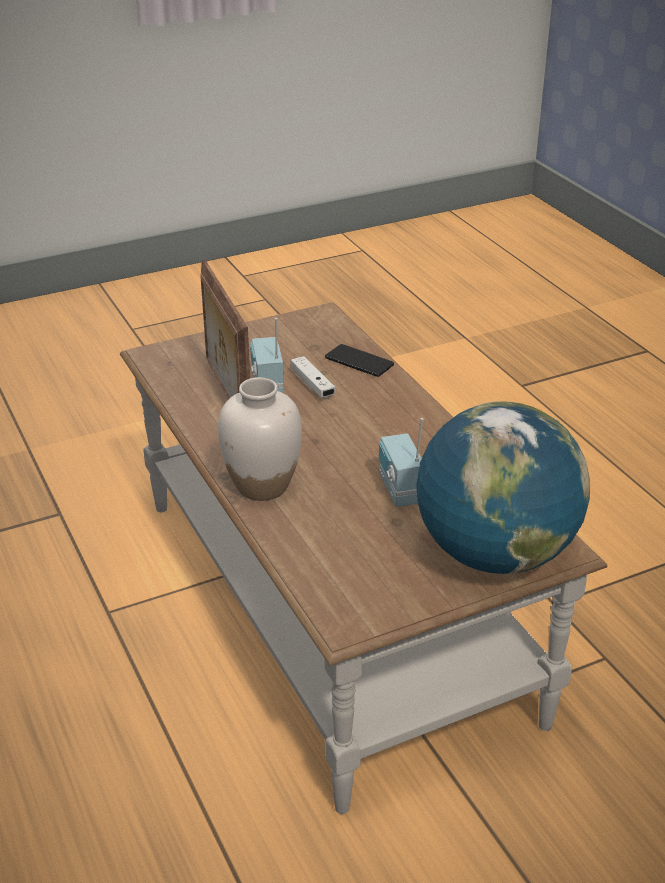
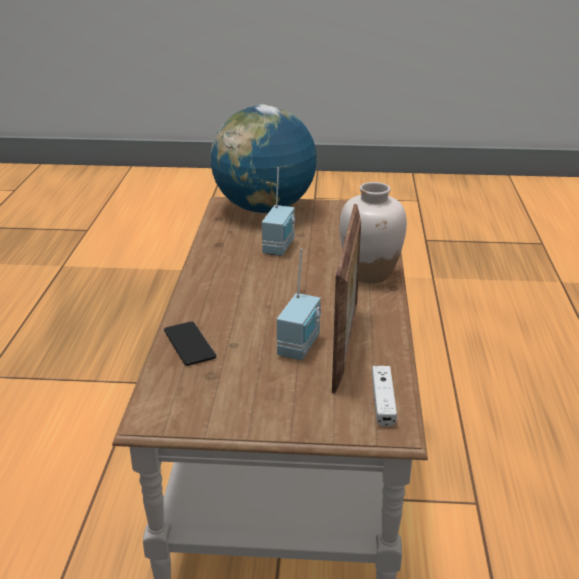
camera: 150 degrees left, 5 degrees down
white game controller [291,356,336,398] -> white game controller moved to [372,366,397,427]

